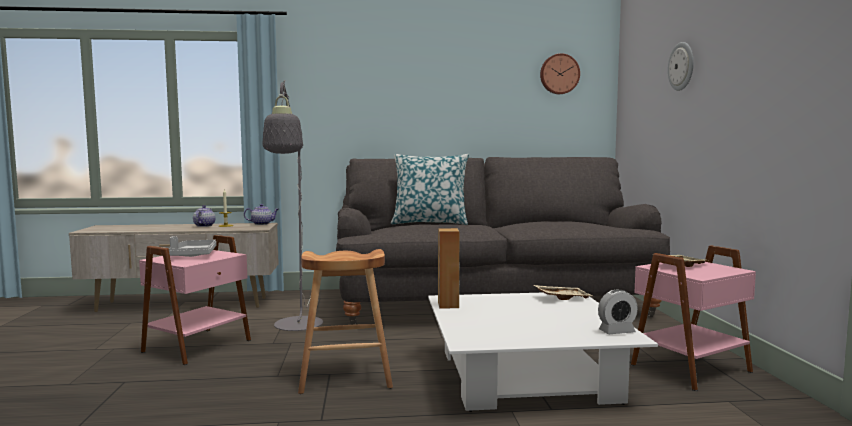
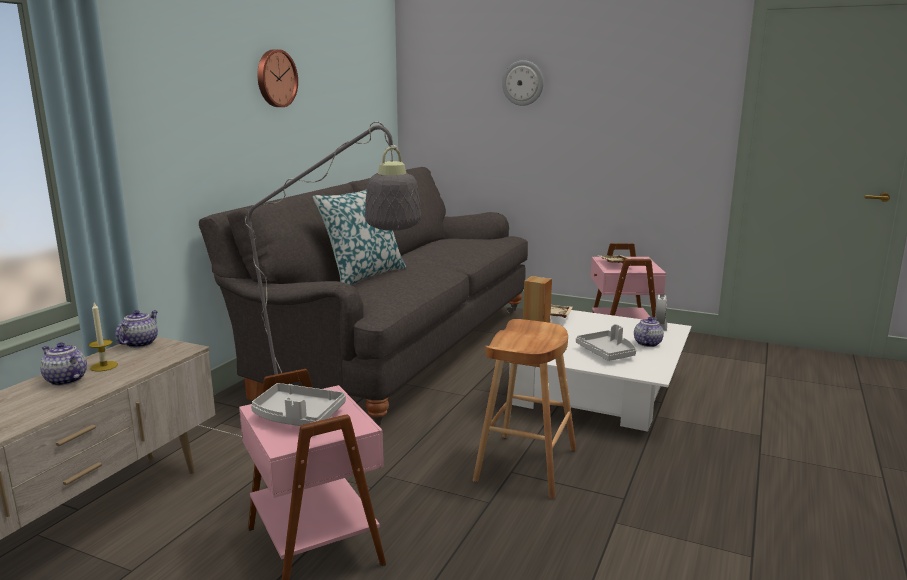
camera: 60 degrees left, 10 degrees up
wall clock [540,53,580,94] -> wall clock moved to [257,49,298,107]
none -> grey tray [576,324,636,361]
none -> teapot [634,317,664,347]

